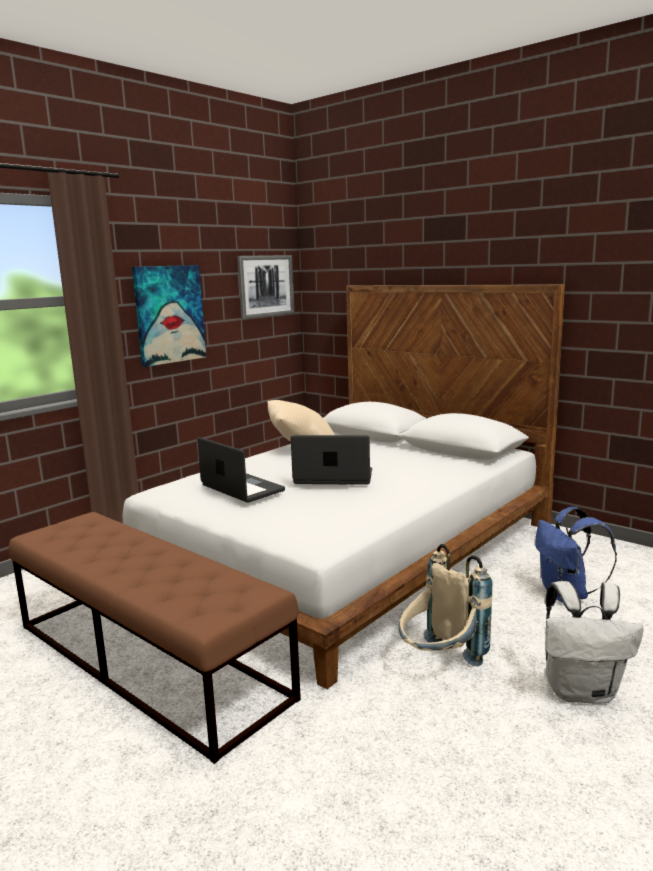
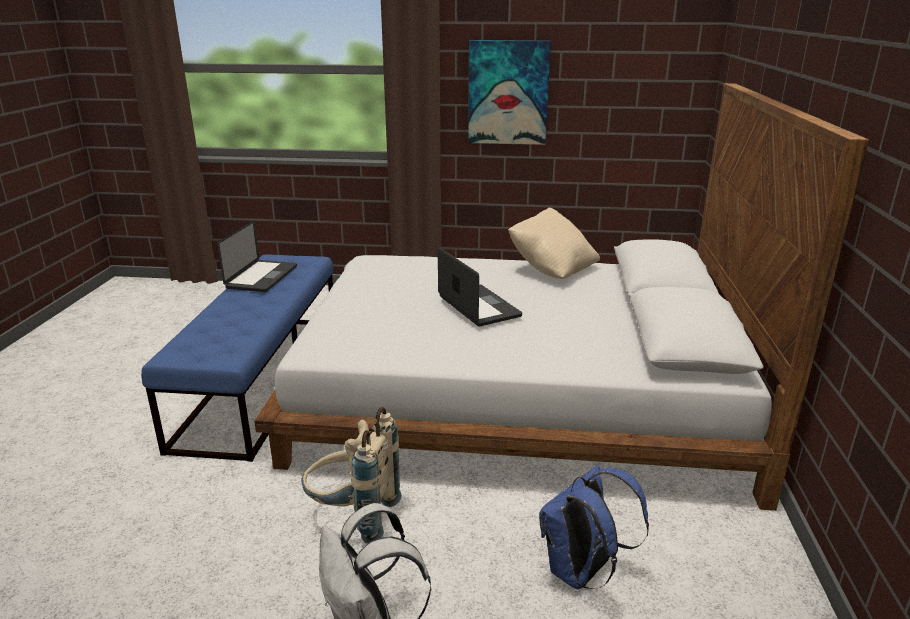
camera: 55 degrees right, 10 degrees up
brown bench [8,512,301,764] -> blue bench [141,255,334,462]
laptop [197,437,285,503] -> laptop moved to [217,220,297,292]
picture [237,255,295,319] -> none

